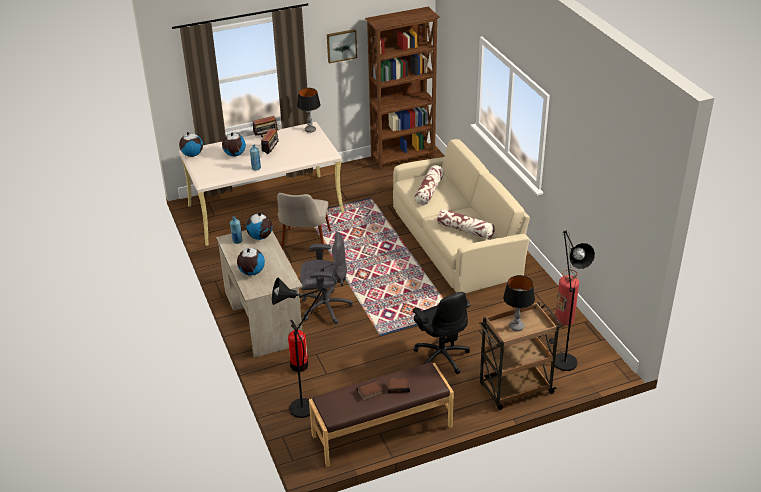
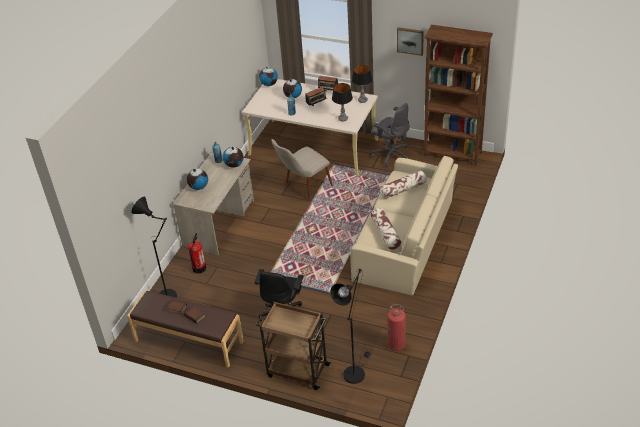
camera: 45 degrees right, 5 degrees up
grey office chair [300,232,353,324] -> grey office chair moved to [371,103,410,167]
table lamp [503,275,535,331] -> table lamp moved to [332,83,353,121]

